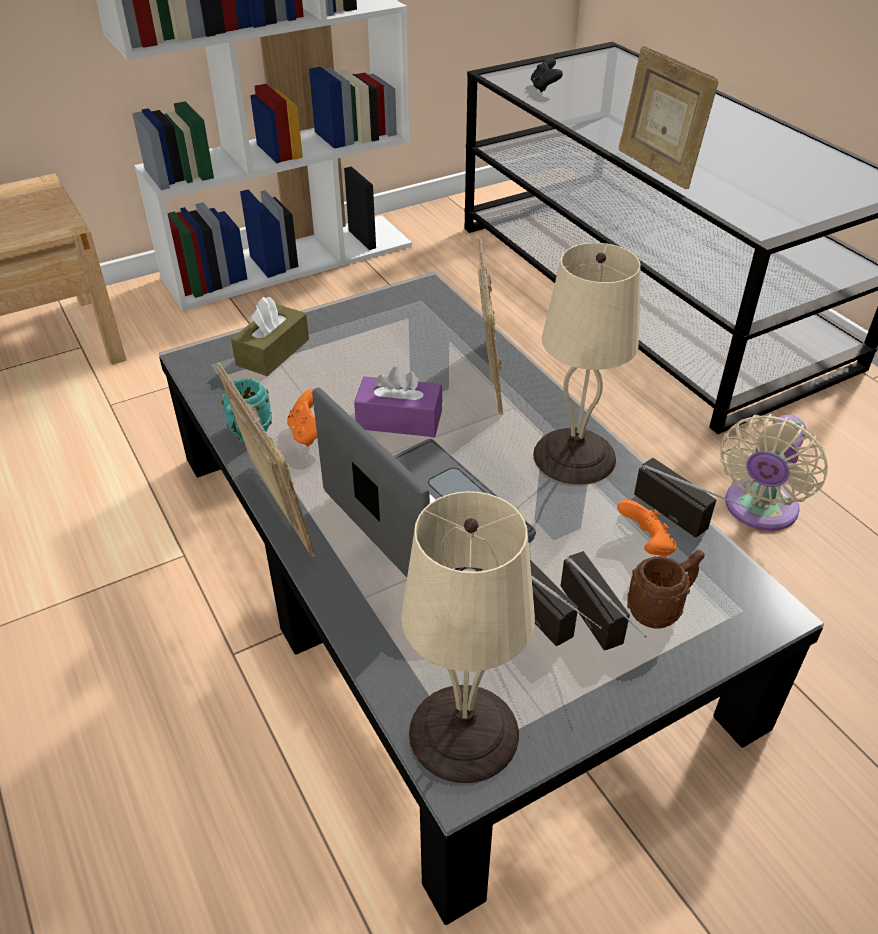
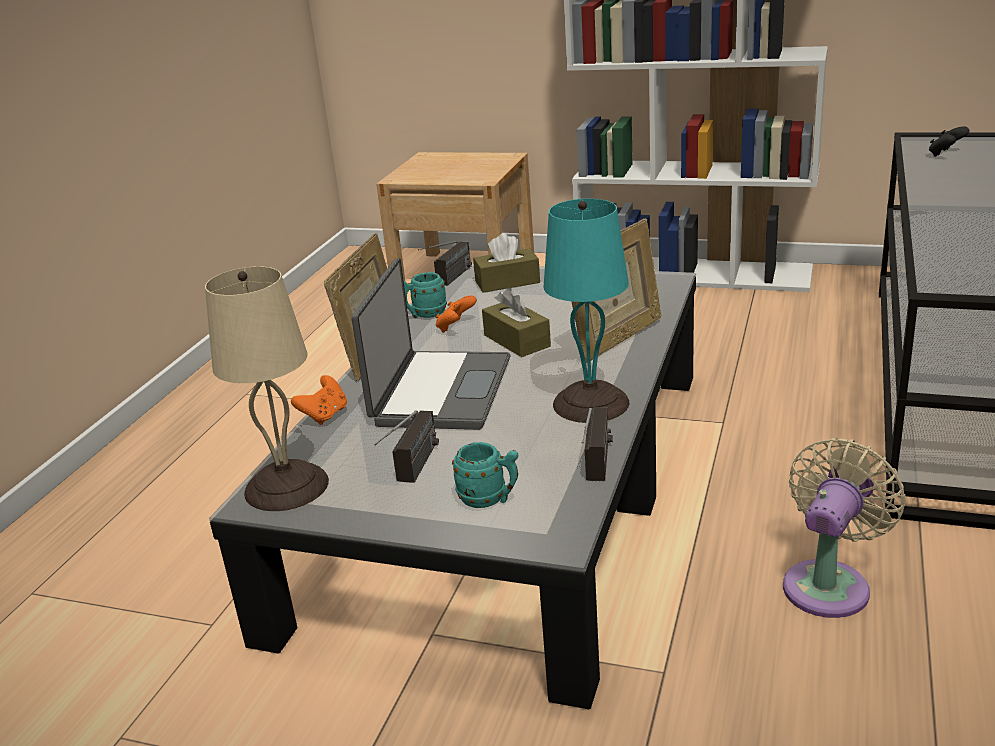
camera: 50 degrees right, 15 degrees down
purple tissue box [354,366,442,437] -> brown tissue box [482,288,551,357]
beige table lamp [533,243,641,485] -> turquoise table lamp [544,199,630,423]
radio [561,551,647,650] -> radio moved to [418,241,472,285]
orange game controller [617,500,677,557] -> orange game controller moved to [291,375,347,425]
picture frame [619,46,719,189] -> none
brown mug [627,550,705,629] -> turquoise mug [452,442,518,508]
beige fan [720,414,828,531] -> beige fan turned 135 degrees clockwise [783,438,906,618]

